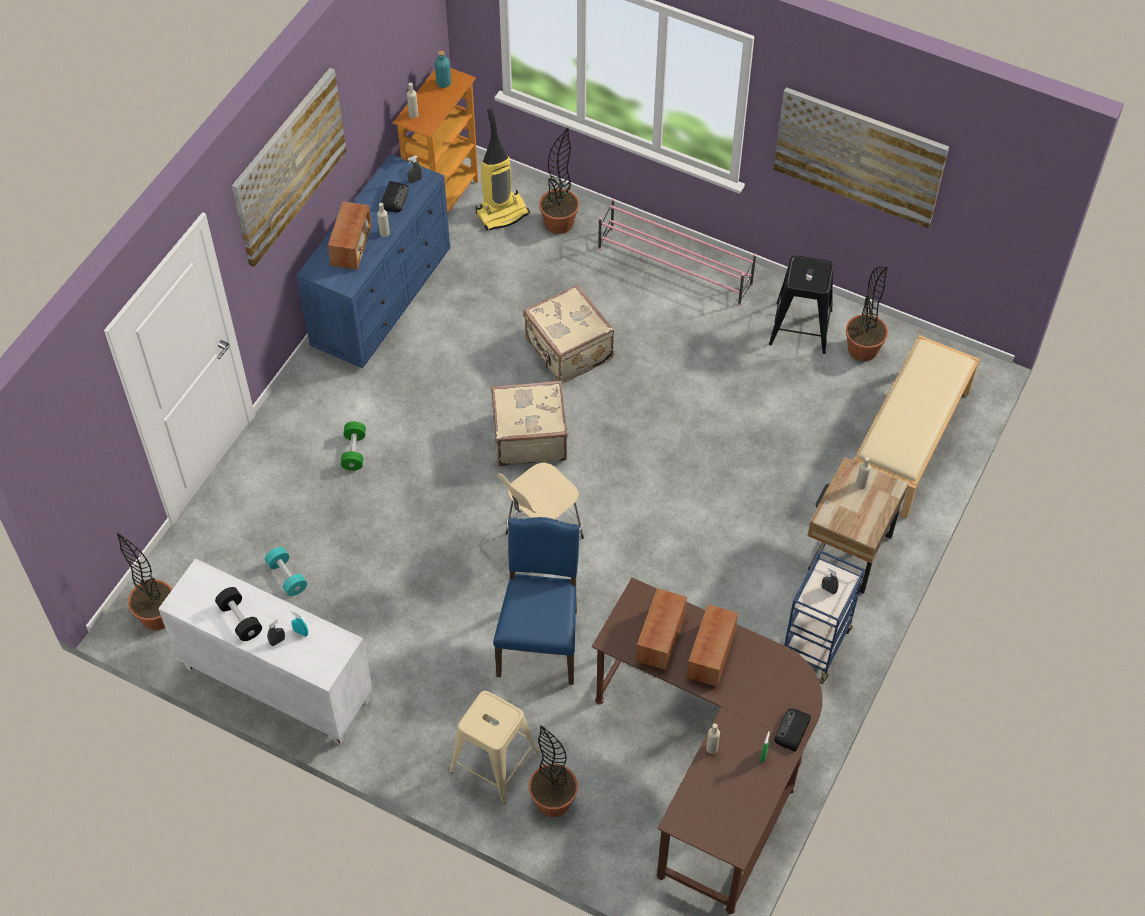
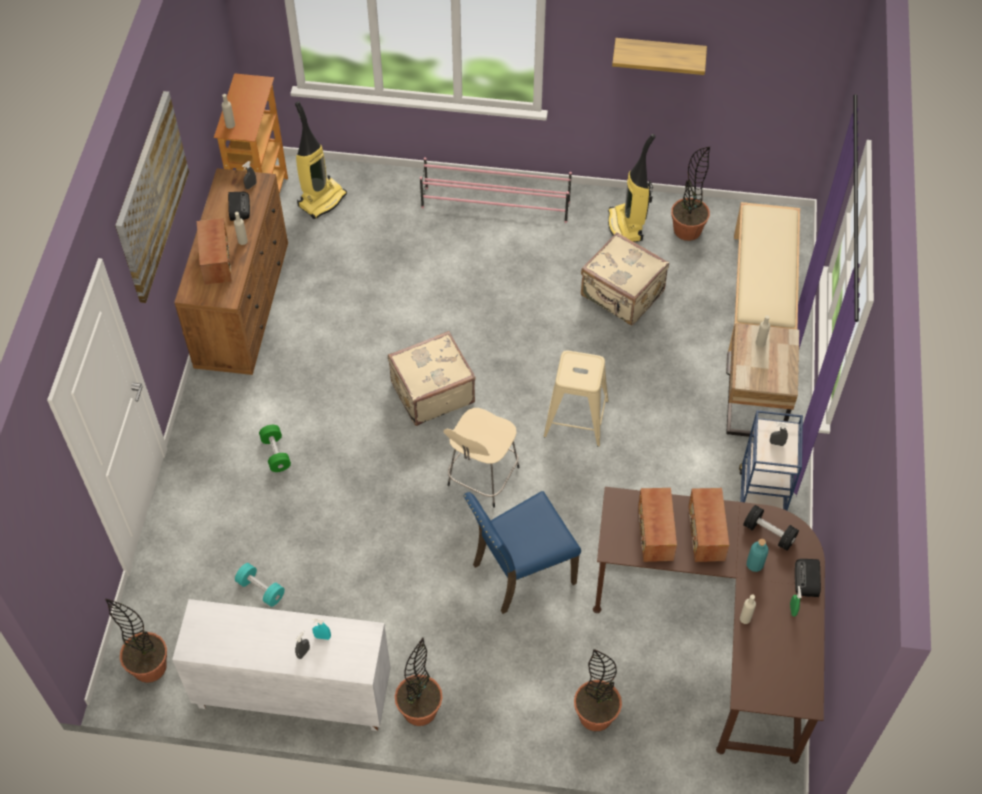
camera: 20 degrees left, 0 degrees up
black dumbbell [215,587,262,641] -> black dumbbell moved to [743,505,799,551]
blue dresser [296,154,450,369] -> brown dresser [174,168,288,375]
turquoise bottle [435,51,451,88] -> turquoise bottle moved to [746,539,768,572]
beige stool [449,691,539,804] -> beige stool moved to [544,351,609,447]
blue chair [493,517,580,685] -> blue chair turned 105 degrees counterclockwise [463,491,581,614]
beige suitcase [523,284,614,384] -> beige suitcase moved to [581,232,669,326]
potted plant [539,128,579,234] -> potted plant moved to [395,638,443,726]
black stool [769,256,833,354] -> vacuum cleaner [608,134,655,242]
picture [774,87,949,228] -> shelf [612,38,707,75]

